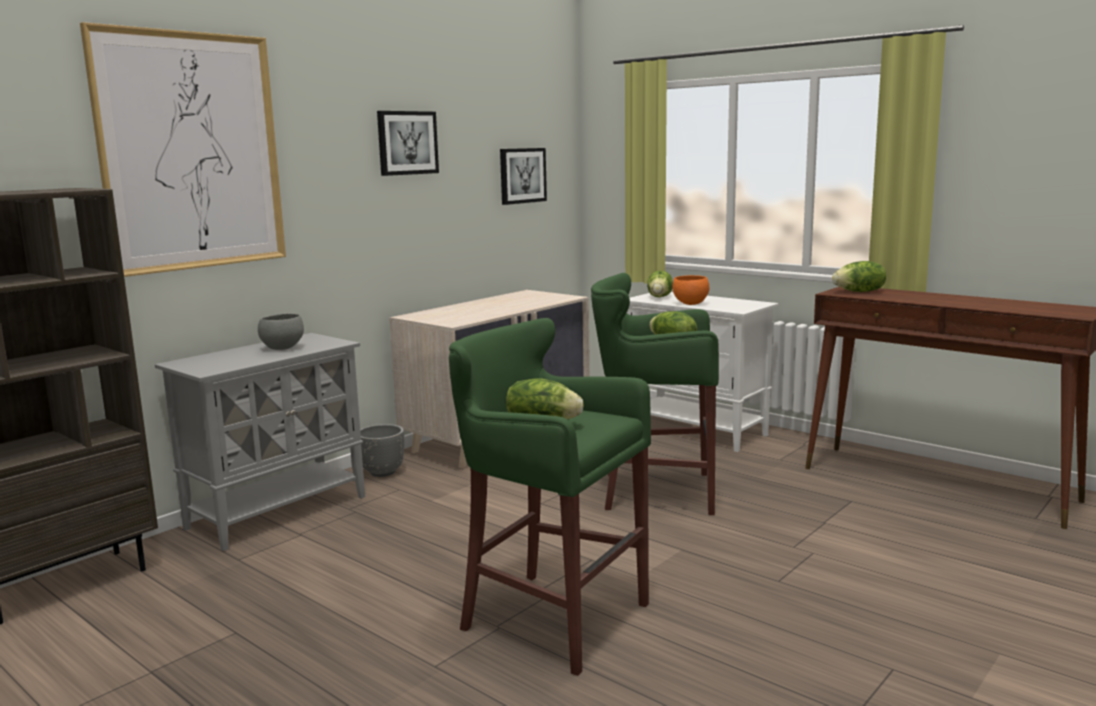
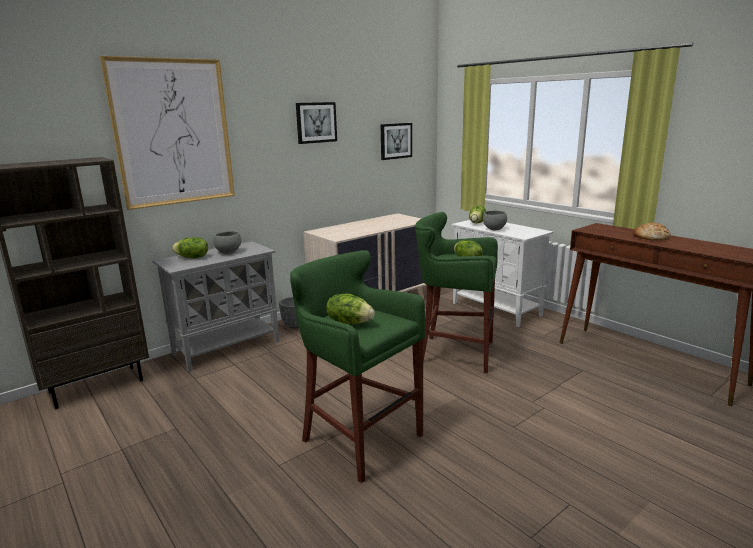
camera: 10 degrees right, 5 degrees up
orange bowl [672,275,709,305] -> grey bowl [483,211,507,230]
lettuce [832,261,886,292] -> lettuce moved to [172,237,208,258]
none -> bread [632,222,671,240]

